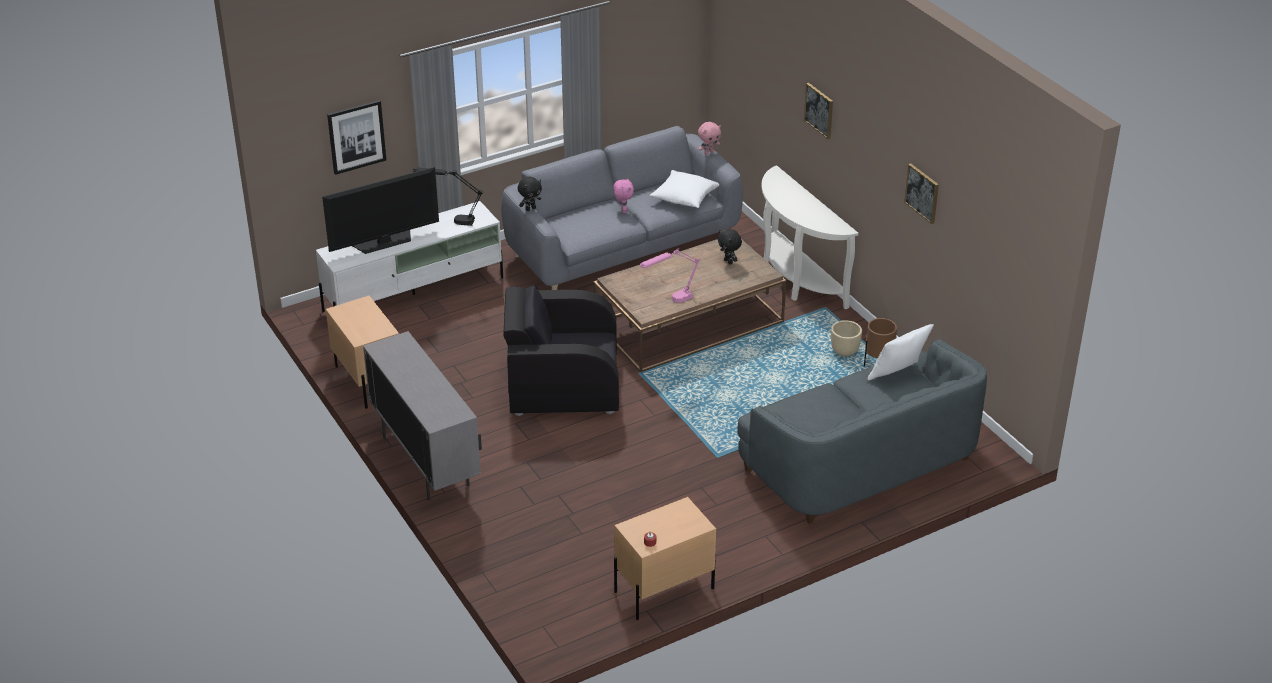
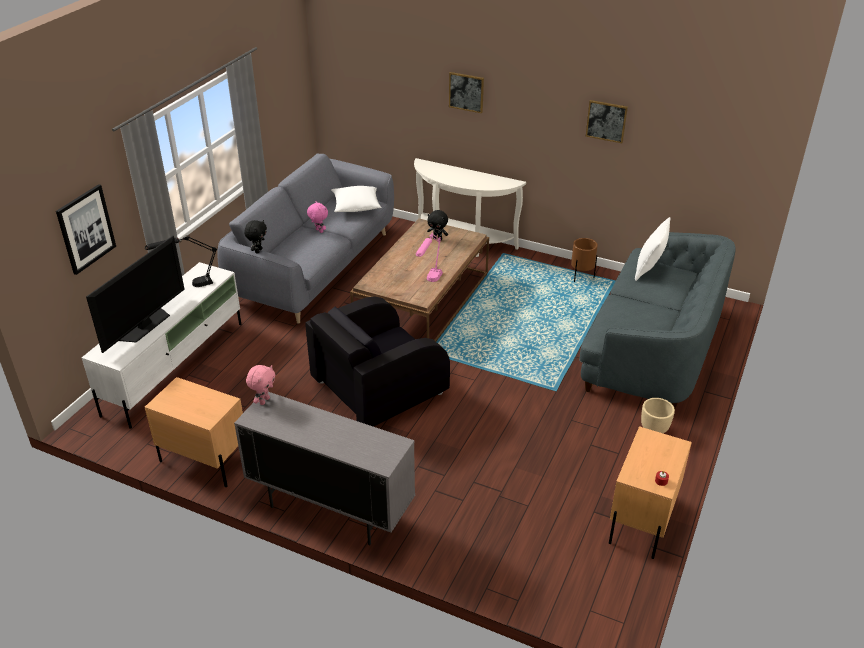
camera: 35 degrees left, 0 degrees up
pink plush toy [698,122,721,155] -> pink plush toy moved to [246,365,275,405]
beige planter [831,320,862,357] -> beige planter moved to [641,398,675,433]

